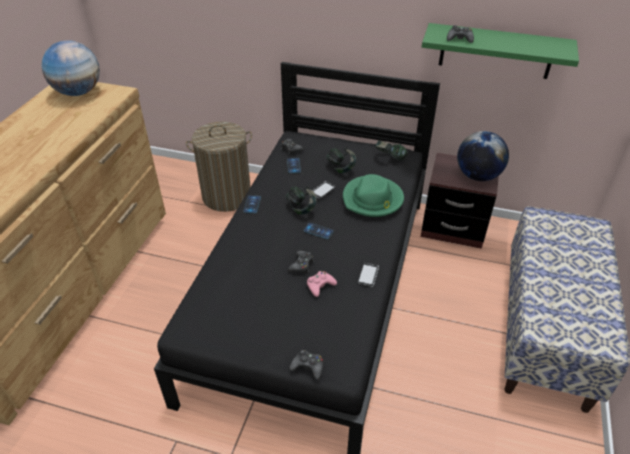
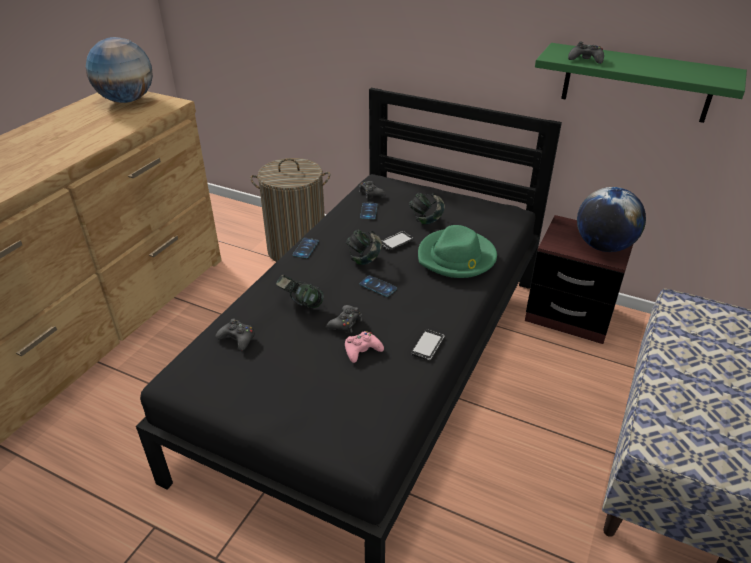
camera: 10 degrees right, 5 degrees down
black game controller [290,350,323,380] -> black game controller moved to [216,318,255,351]
headphones [375,140,408,161] -> headphones moved to [276,275,324,308]

